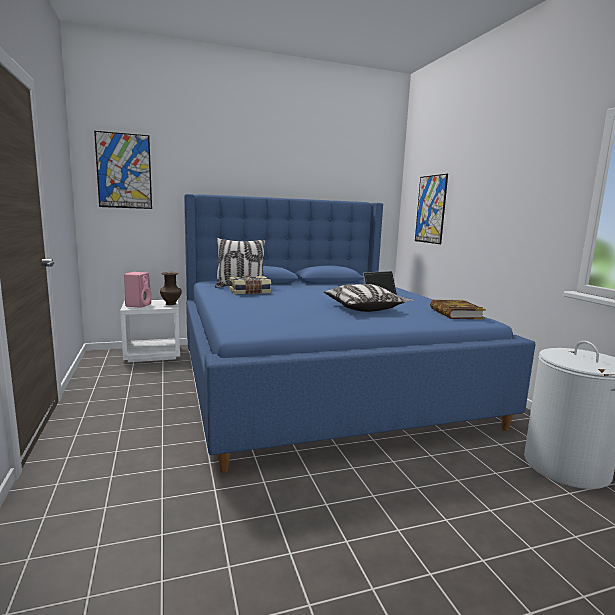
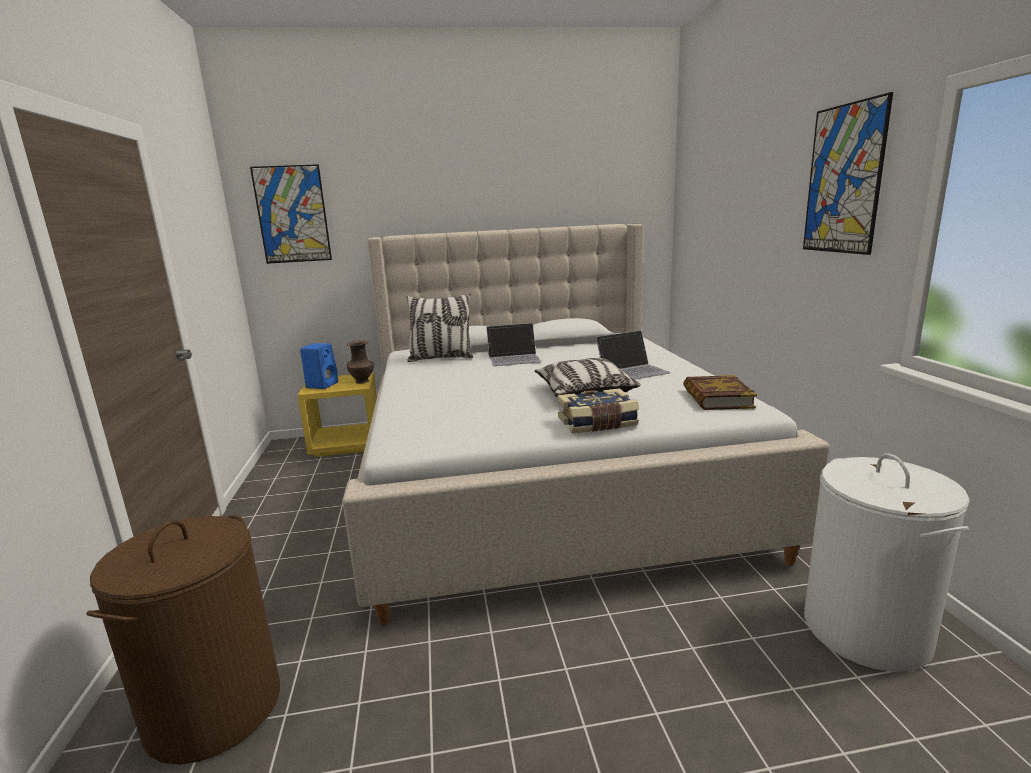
camera: 10 degrees right, 5 degrees up
white nightstand [120,300,180,363] -> yellow nightstand [298,373,377,457]
pink speaker [124,272,151,308] -> blue speaker [300,343,338,389]
blue bed [184,194,535,473] -> beige bed [342,224,830,626]
book [229,276,271,294] -> book moved to [557,388,639,433]
picture [415,174,448,244] -> picture moved to [803,92,893,255]
none -> brown laundry basket [86,515,280,764]
none -> laptop [486,323,541,366]

